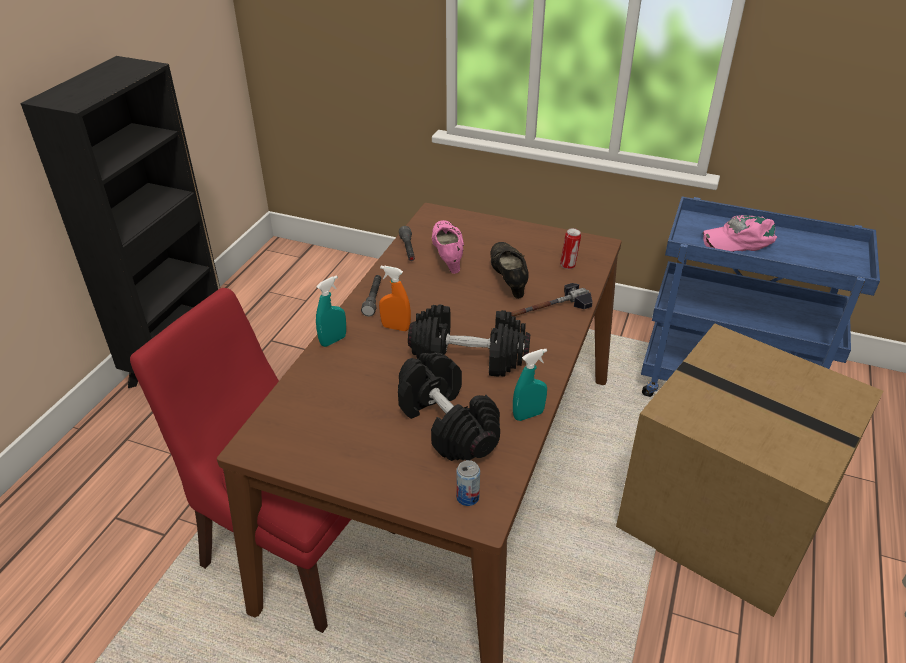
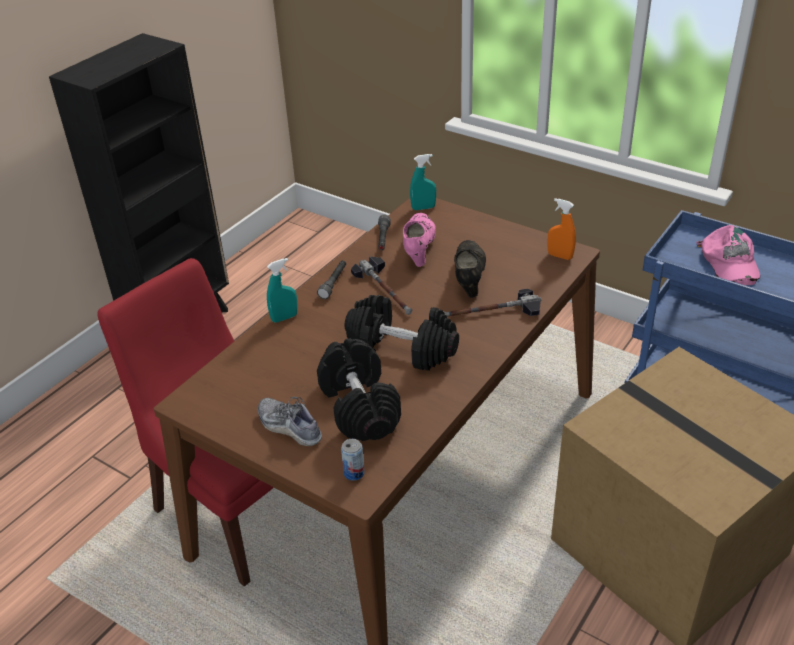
camera: 15 degrees right, 0 degrees up
orange spray bottle [379,266,411,331] -> orange spray bottle moved to [547,198,576,260]
turquoise spray bottle [513,349,547,421] -> turquoise spray bottle moved to [410,154,436,210]
can [560,228,581,269] -> none
pink cap [702,215,777,252] -> pink cap turned 105 degrees counterclockwise [696,225,760,285]
none -> shoe [258,397,322,446]
none -> hammer [351,257,412,315]

